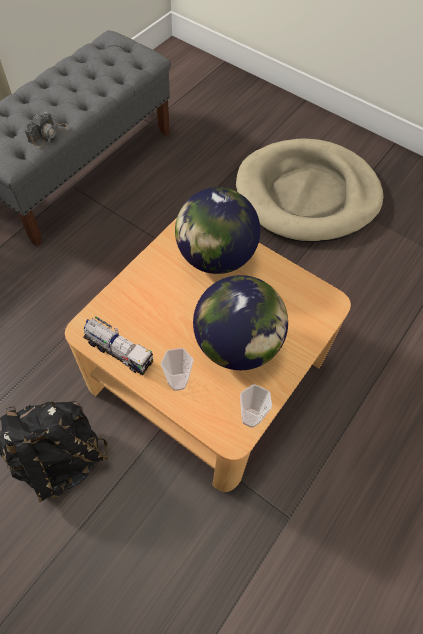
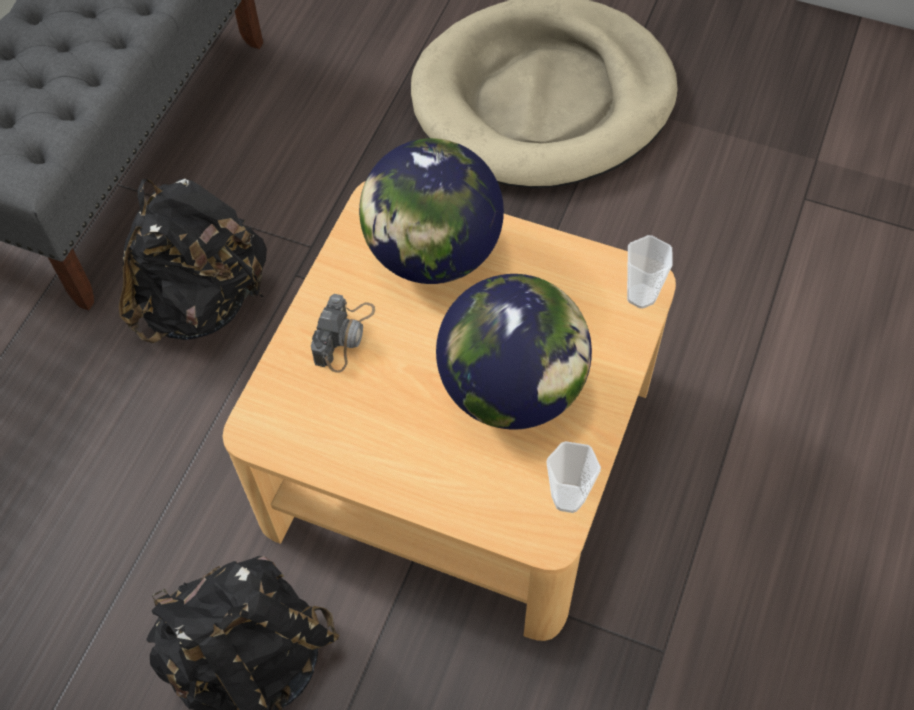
camera: 10 degrees left, 0 degrees up
camera [25,111,68,147] -> camera moved to [311,294,375,373]
toy truck [83,317,153,376] -> none
cup [161,348,193,391] -> cup moved to [627,235,673,309]
none -> black backpack [119,179,267,343]

